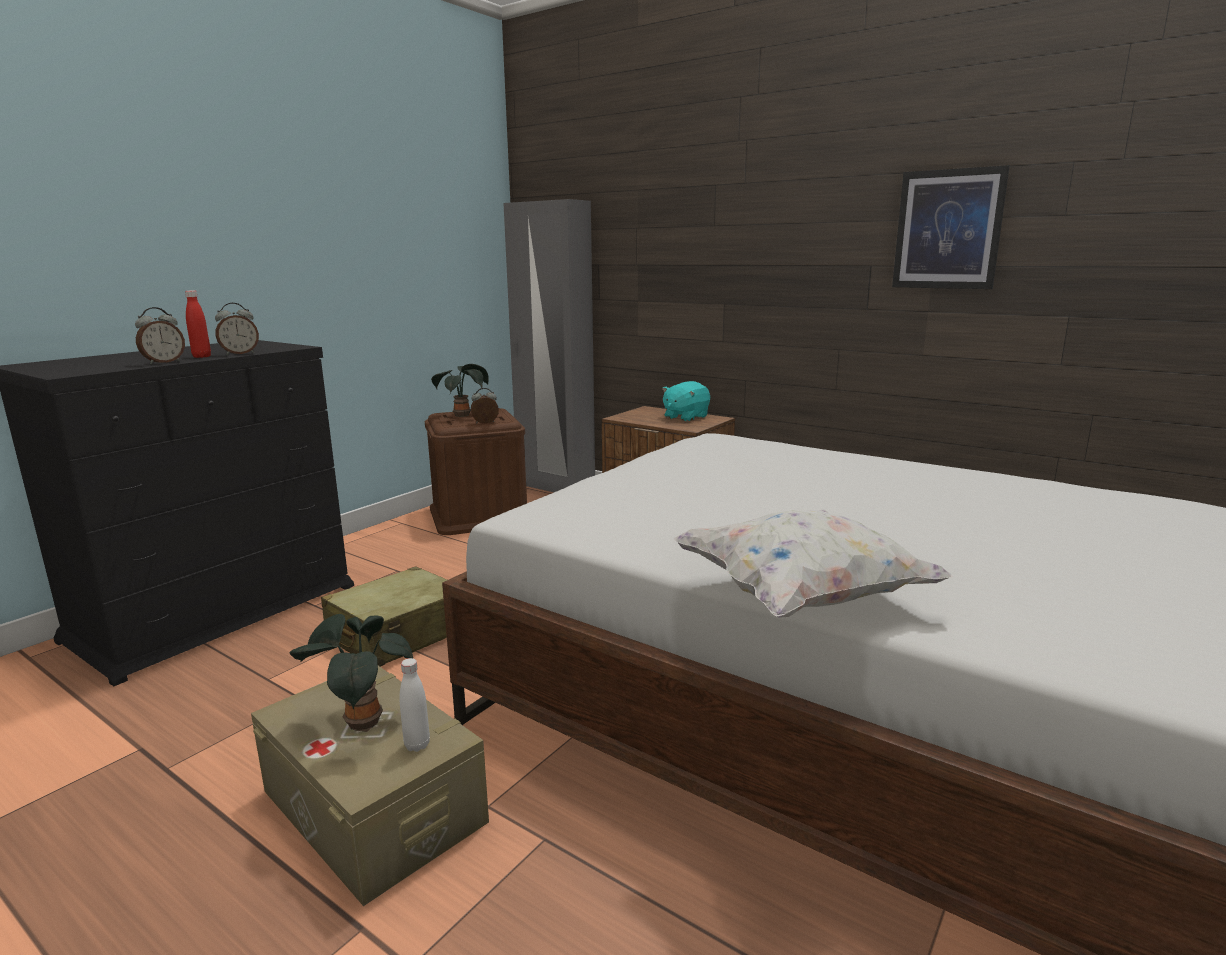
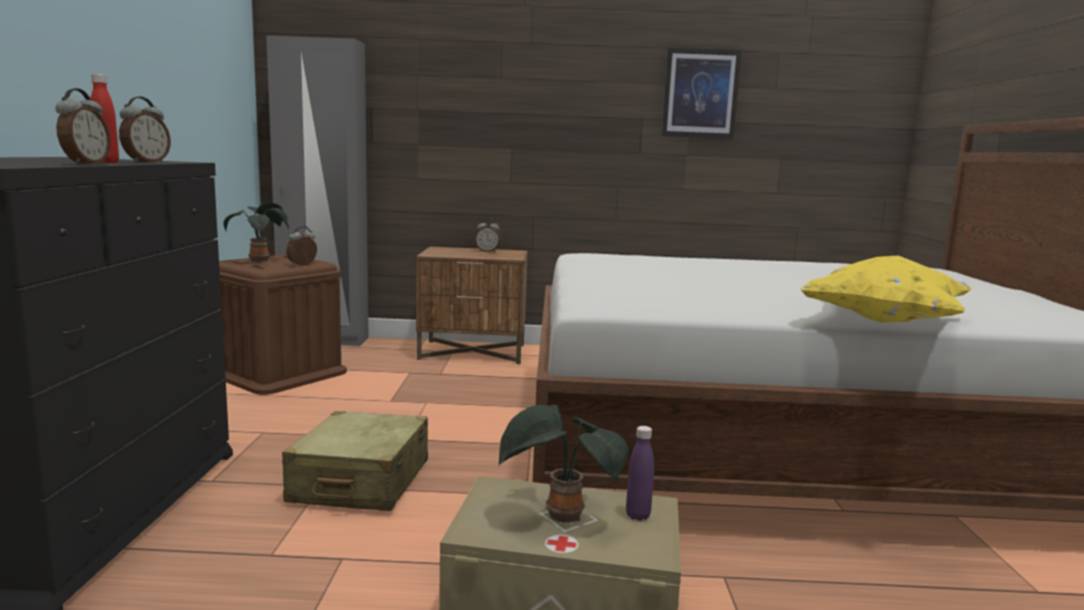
camera: 35 degrees left, 5 degrees down
white bottle [400,658,430,752] -> purple bottle [626,426,654,521]
turquoise plush toy [662,381,710,422] -> alarm clock [475,218,501,252]
white pillow [674,509,953,618] -> yellow pillow [800,256,972,323]

